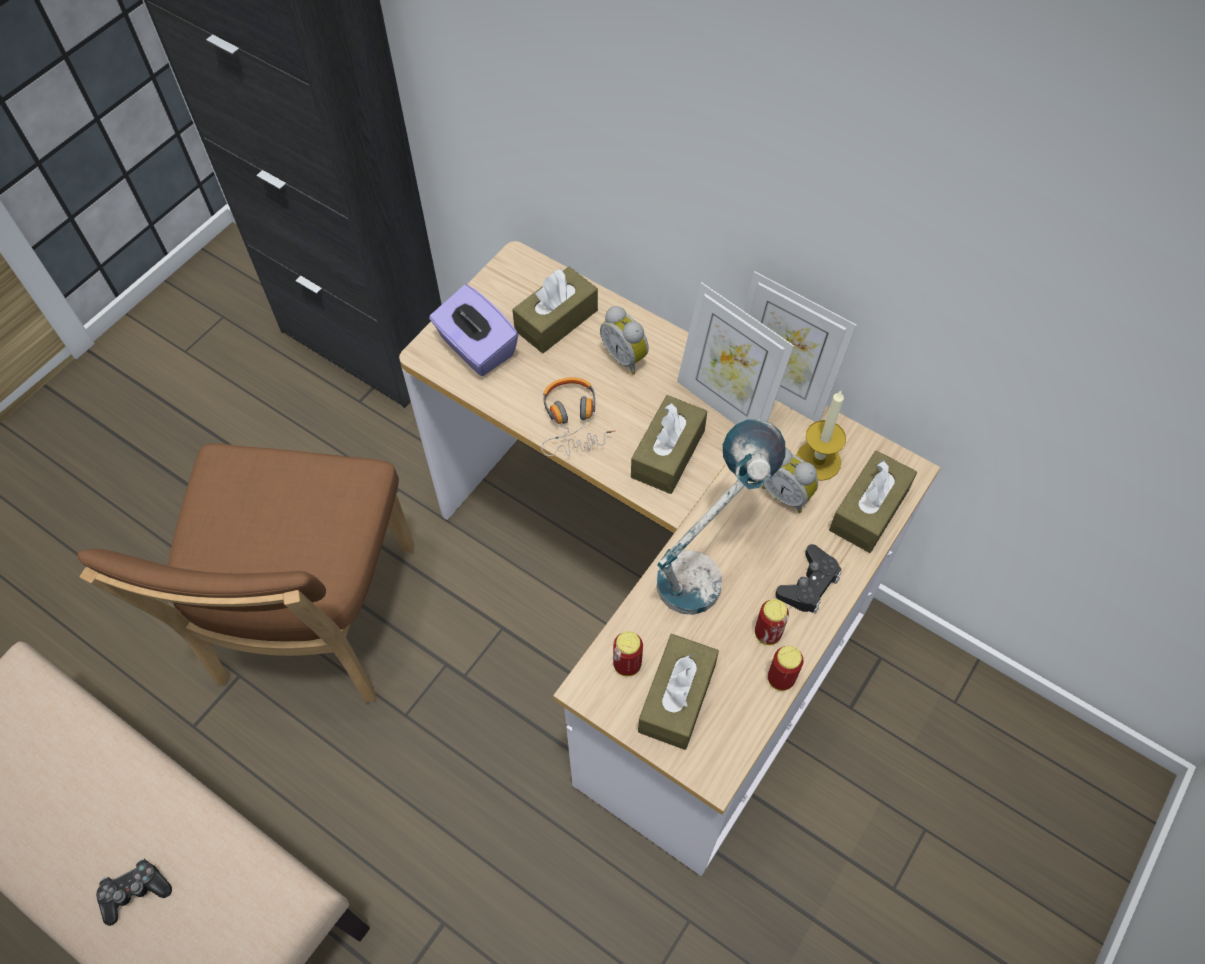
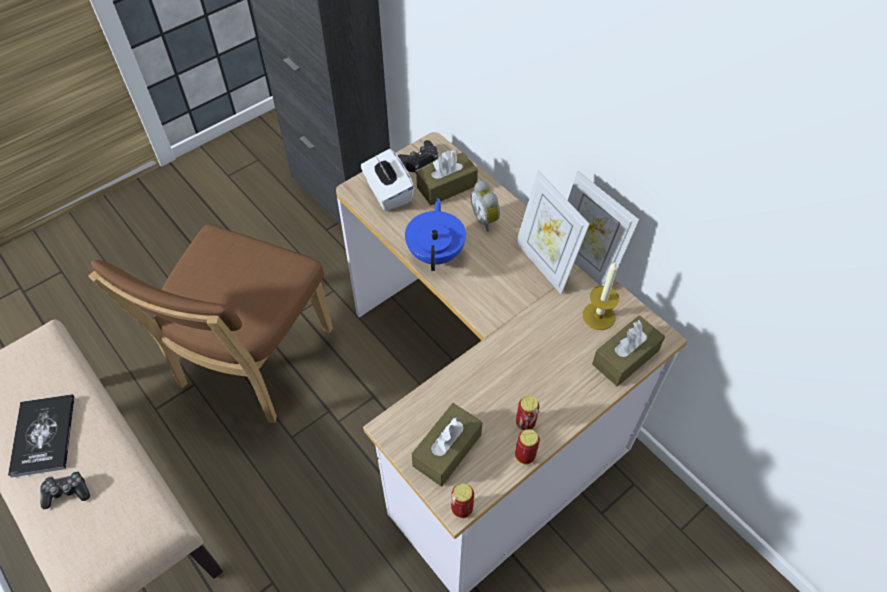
camera: 15 degrees right, 5 degrees down
purple tissue box [429,285,519,376] -> white tissue box [360,149,414,211]
headphones [541,377,616,456] -> blue teapot [405,198,466,271]
can [613,631,643,676] -> can moved to [451,483,474,518]
brown tissue box [631,395,707,494] -> none
table lamp [657,419,785,615] -> none
alarm clock [762,448,818,513] -> none
black game controller [775,544,842,613] -> black game controller moved to [398,140,438,173]
none -> book [8,394,74,478]

